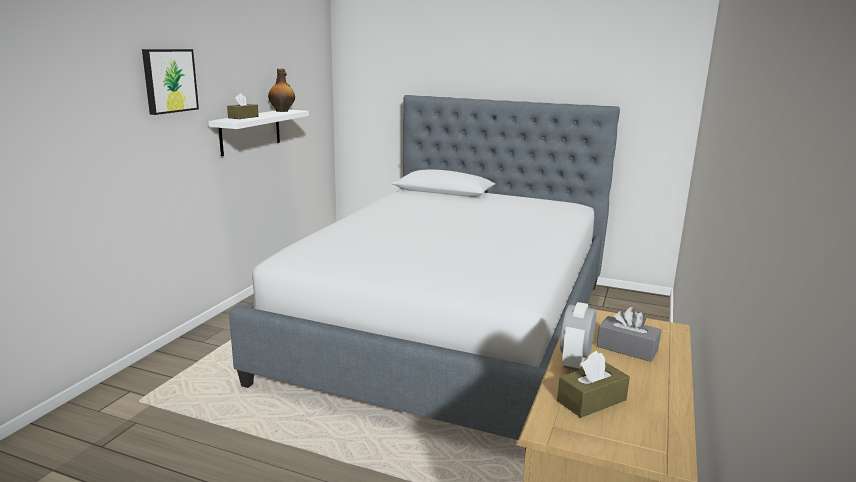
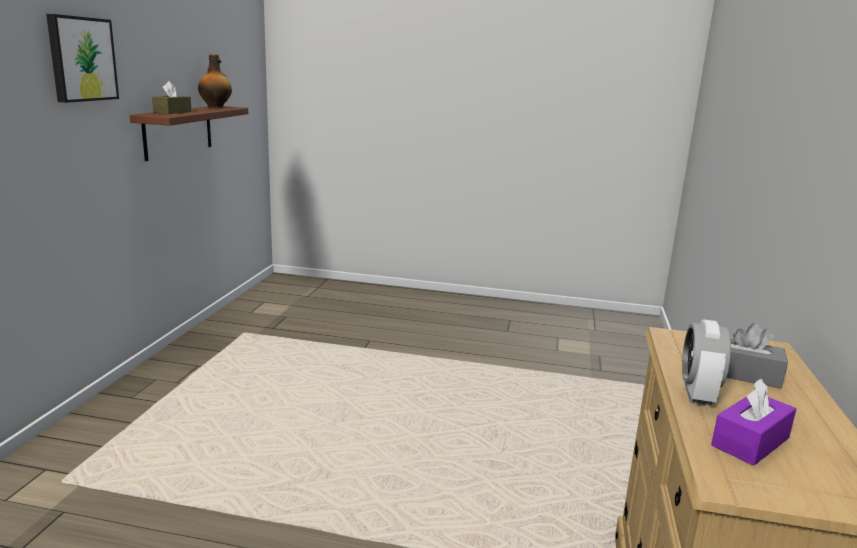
camera: 10 degrees left, 0 degrees up
white shelf [208,109,309,156] -> brown shelf [130,106,248,161]
bed [229,95,620,451] -> none
brown tissue box [557,351,630,418] -> purple tissue box [711,378,796,466]

